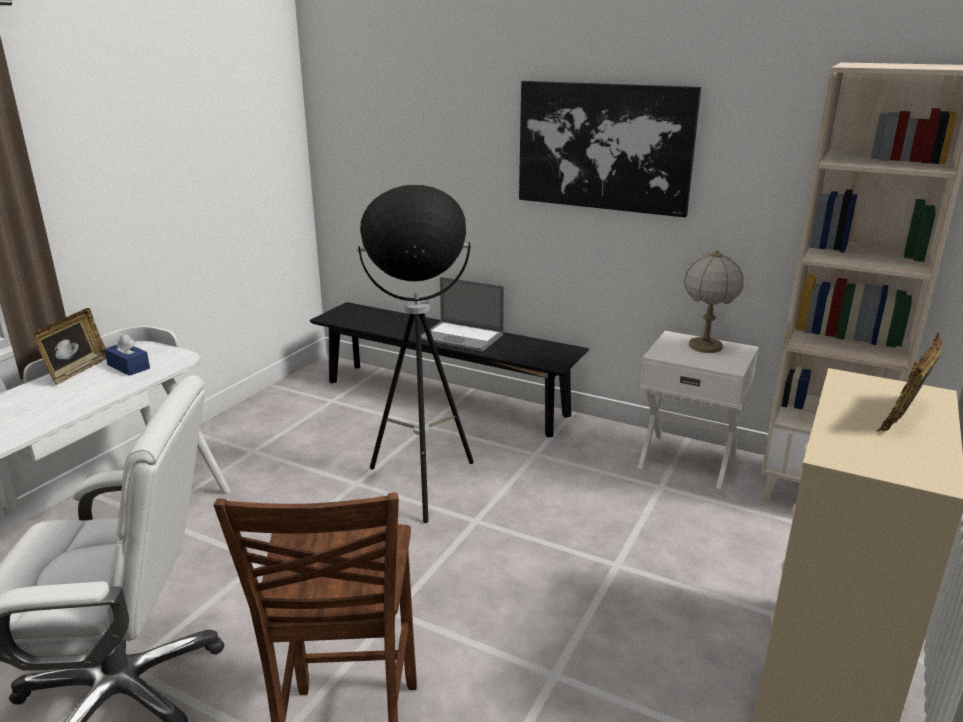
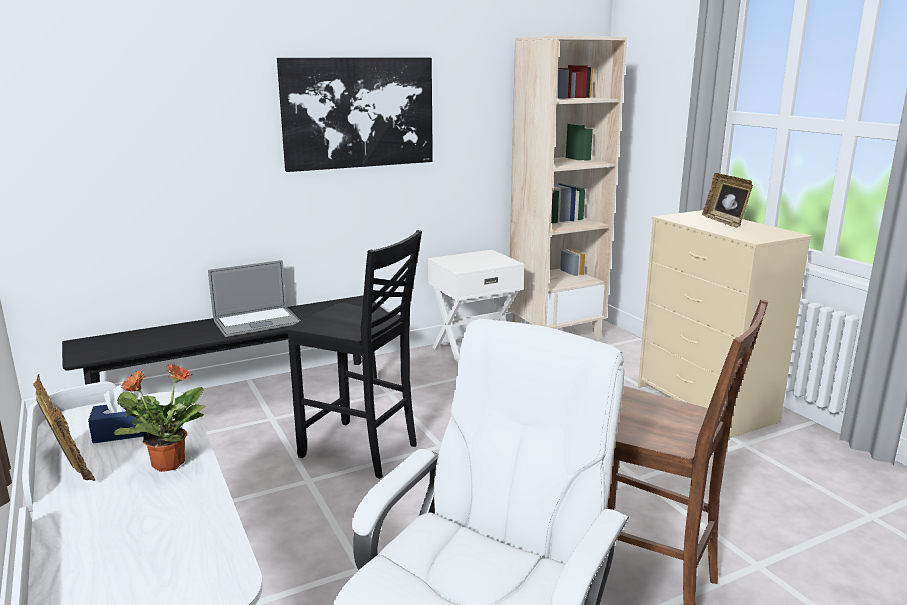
camera: 55 degrees left, 5 degrees down
floor lamp [357,184,474,523] -> black chair [287,230,422,479]
table lamp [684,250,744,353] -> none
none -> potted plant [113,364,205,472]

